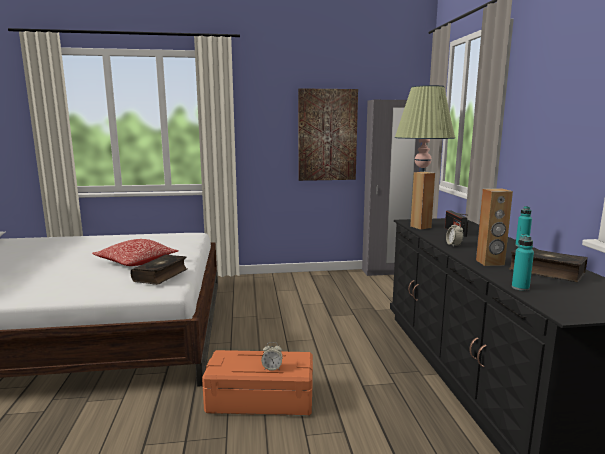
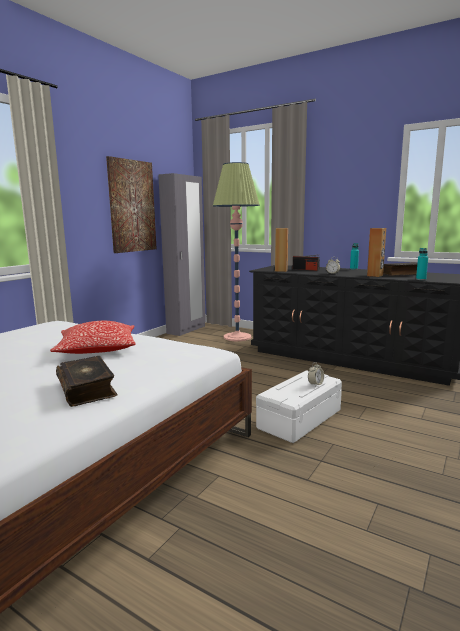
camera: 50 degrees left, 0 degrees up
book [130,254,187,285] -> book moved to [56,356,118,407]
orange storage box [202,350,313,416] -> white storage box [256,370,342,443]

